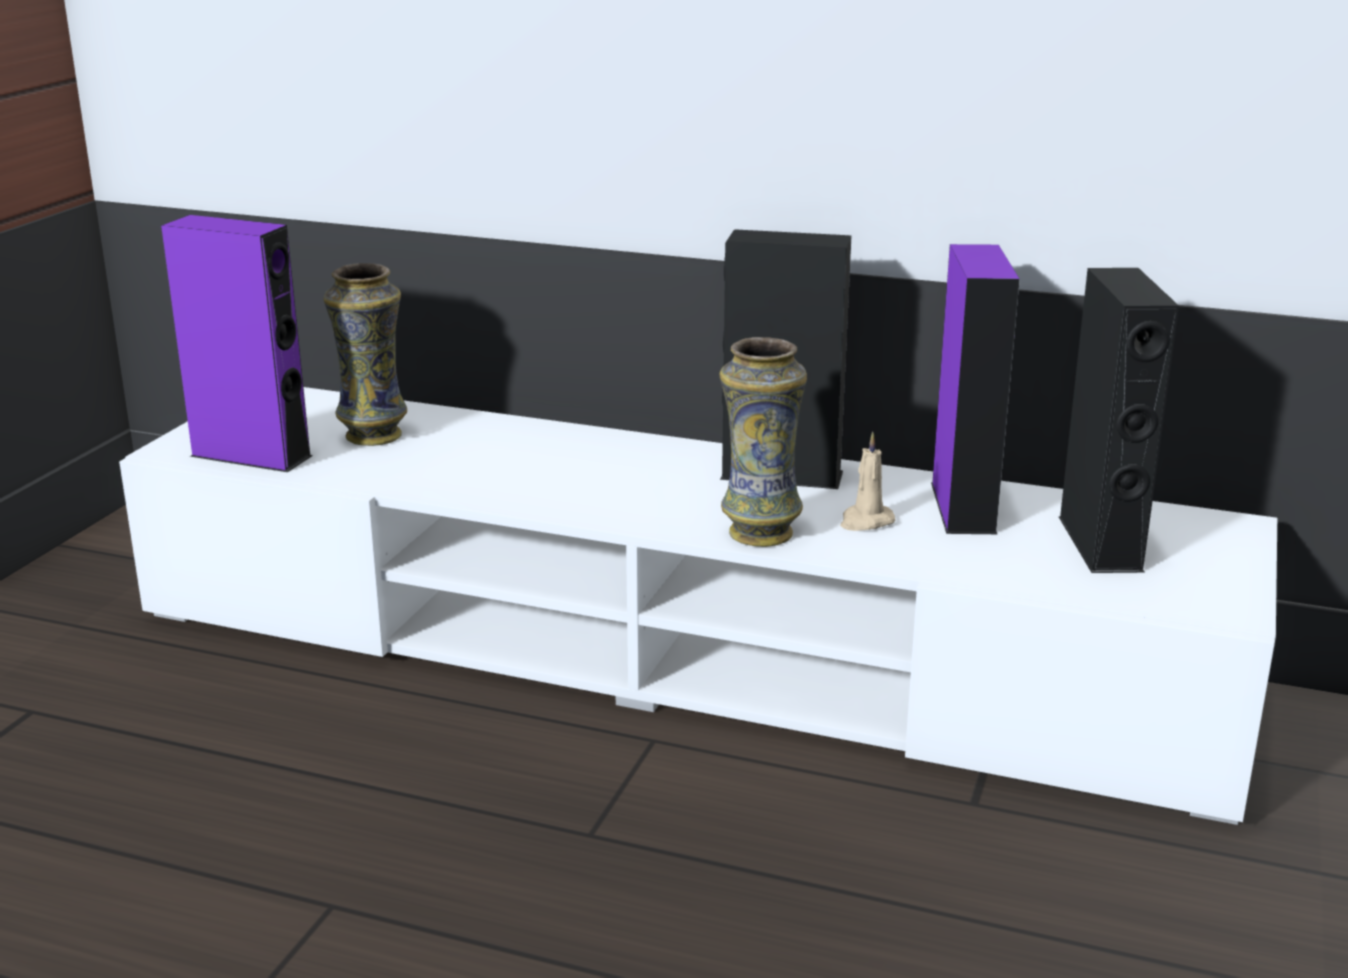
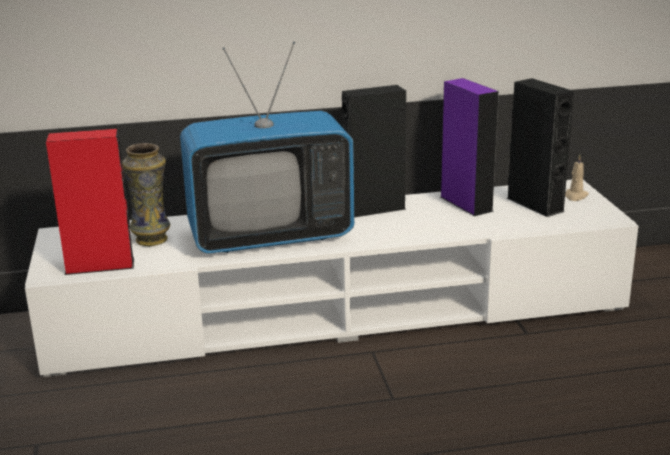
camera: 30 degrees left, 0 degrees up
purple speaker [161,215,313,472] -> red speaker [46,129,134,275]
vase [720,337,807,547] -> none
beige candle [840,432,895,531] -> beige candle moved to [565,154,589,201]
none -> television [180,42,354,253]

